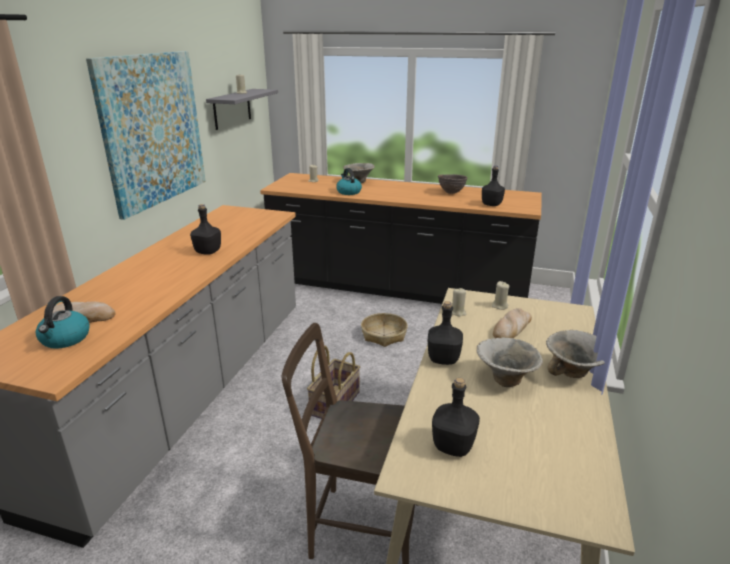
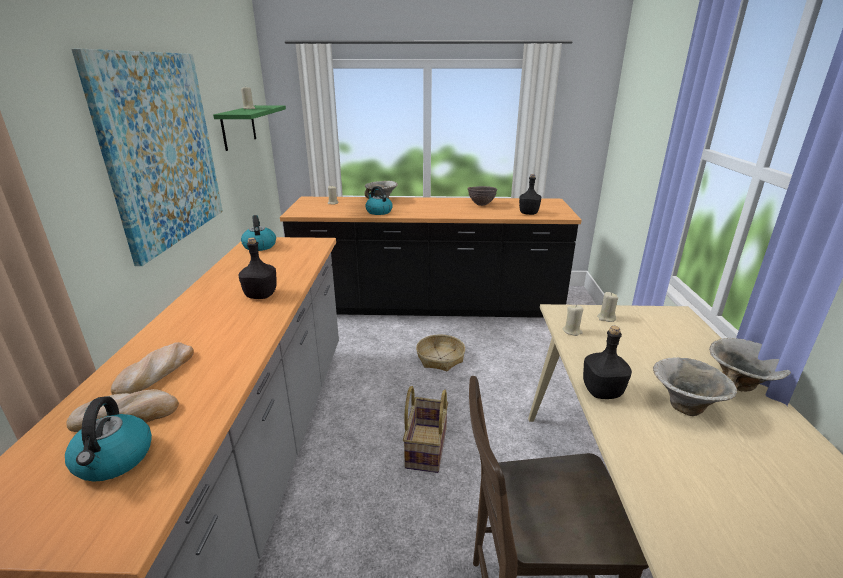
camera: 15 degrees left, 0 degrees up
grey shelf [206,89,278,130] -> green shelf [213,105,286,151]
black bottle [432,378,480,457] -> none
bread [493,308,532,338] -> bread moved to [111,342,194,395]
none -> kettle [241,215,276,251]

